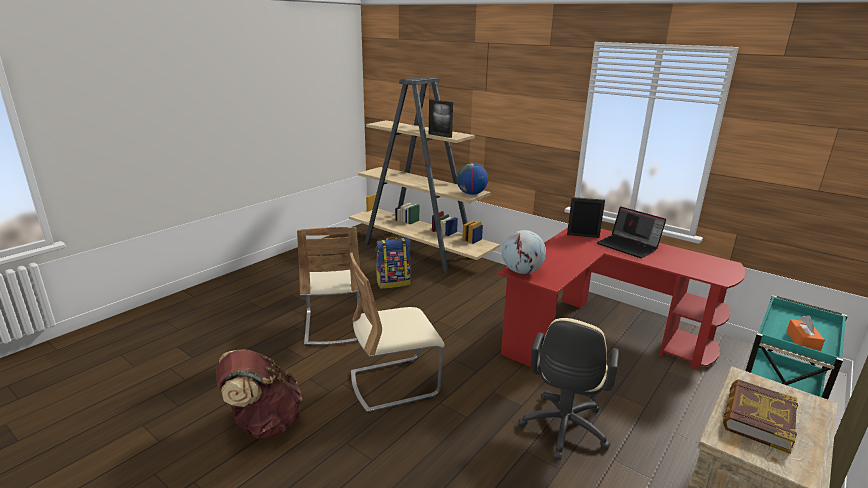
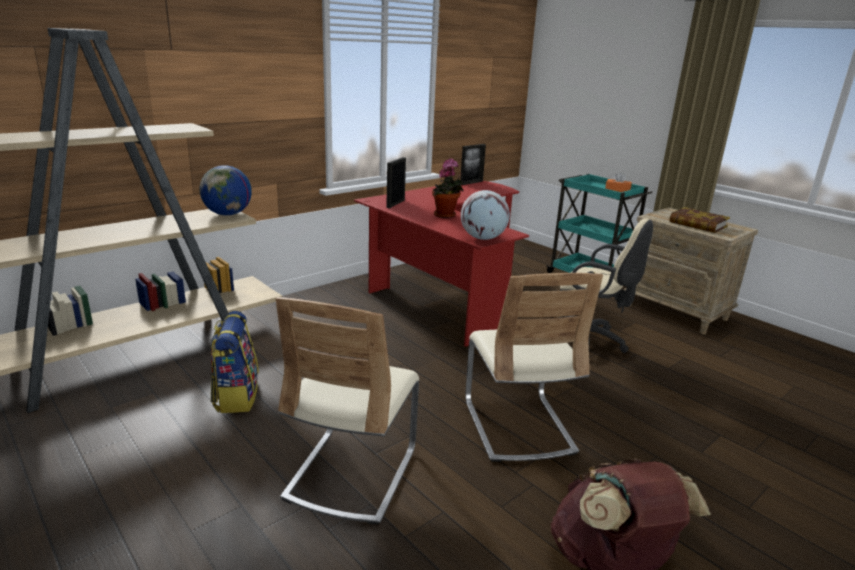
camera: 80 degrees left, 0 degrees up
beige chair [297,227,360,346] -> beige chair turned 105 degrees clockwise [276,297,419,525]
picture frame [429,100,453,138] -> picture frame moved to [460,144,486,185]
laptop [597,206,666,258] -> none
none -> potted plant [432,158,463,218]

